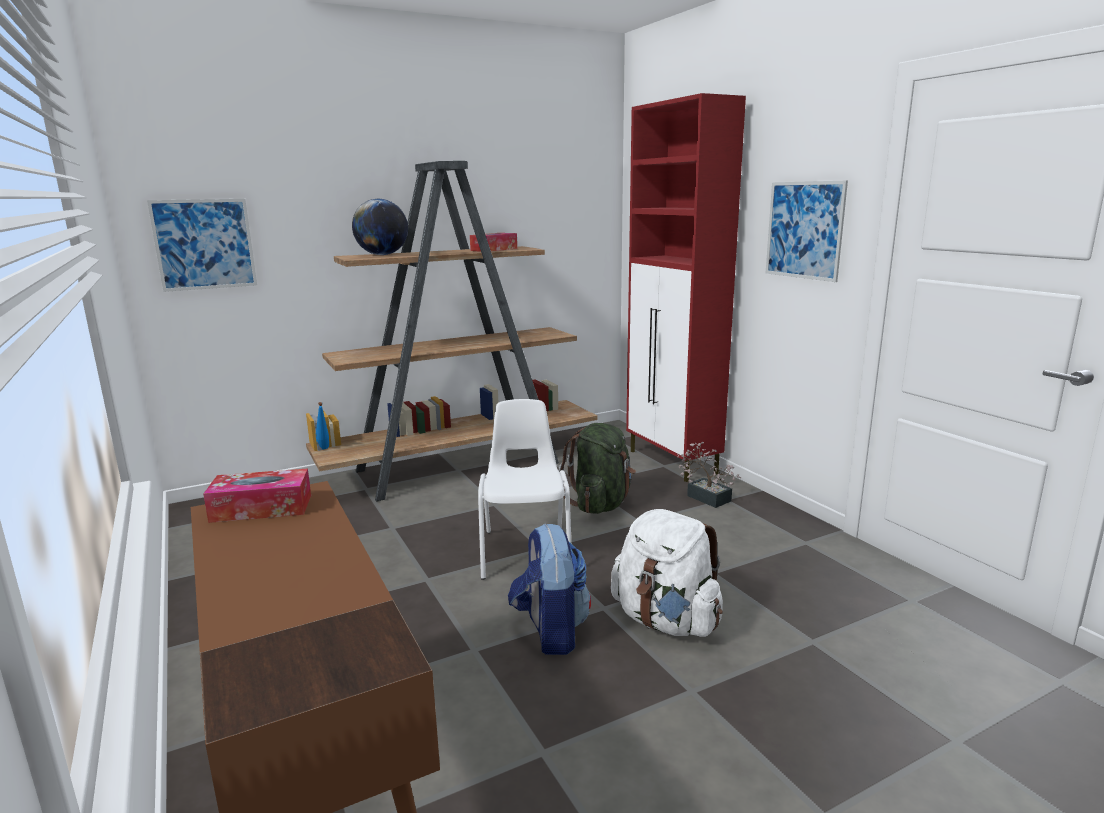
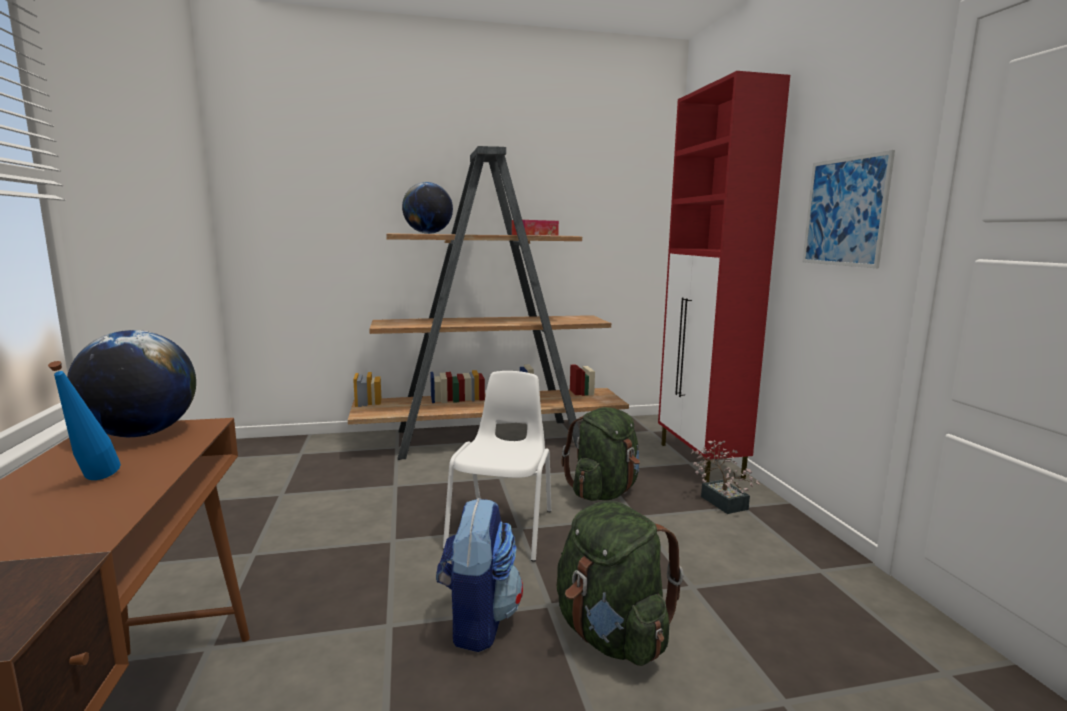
camera: 15 degrees right, 5 degrees down
picture [147,199,257,292] -> none
tissue box [203,468,311,523] -> globe [67,330,196,437]
blue bottle [316,402,329,450] -> blue bottle moved to [48,361,121,480]
white backpack [611,509,723,637] -> green backpack [557,501,684,666]

